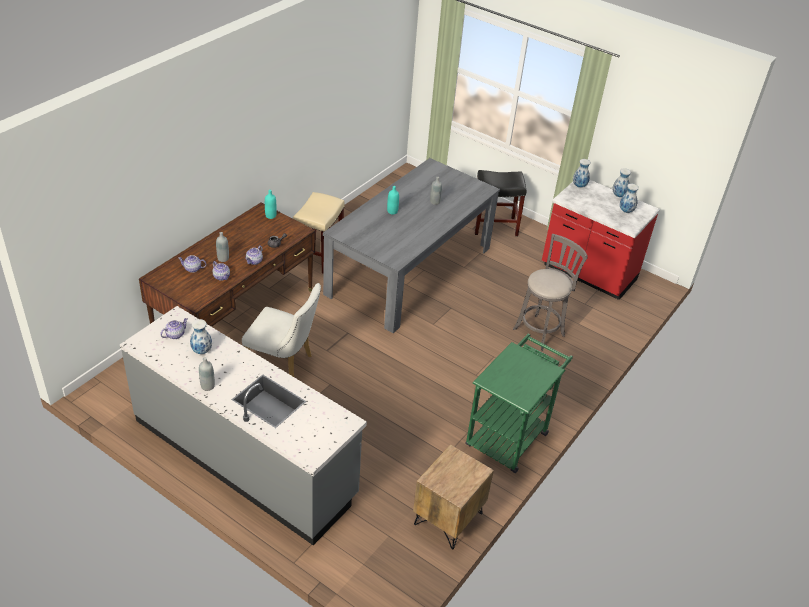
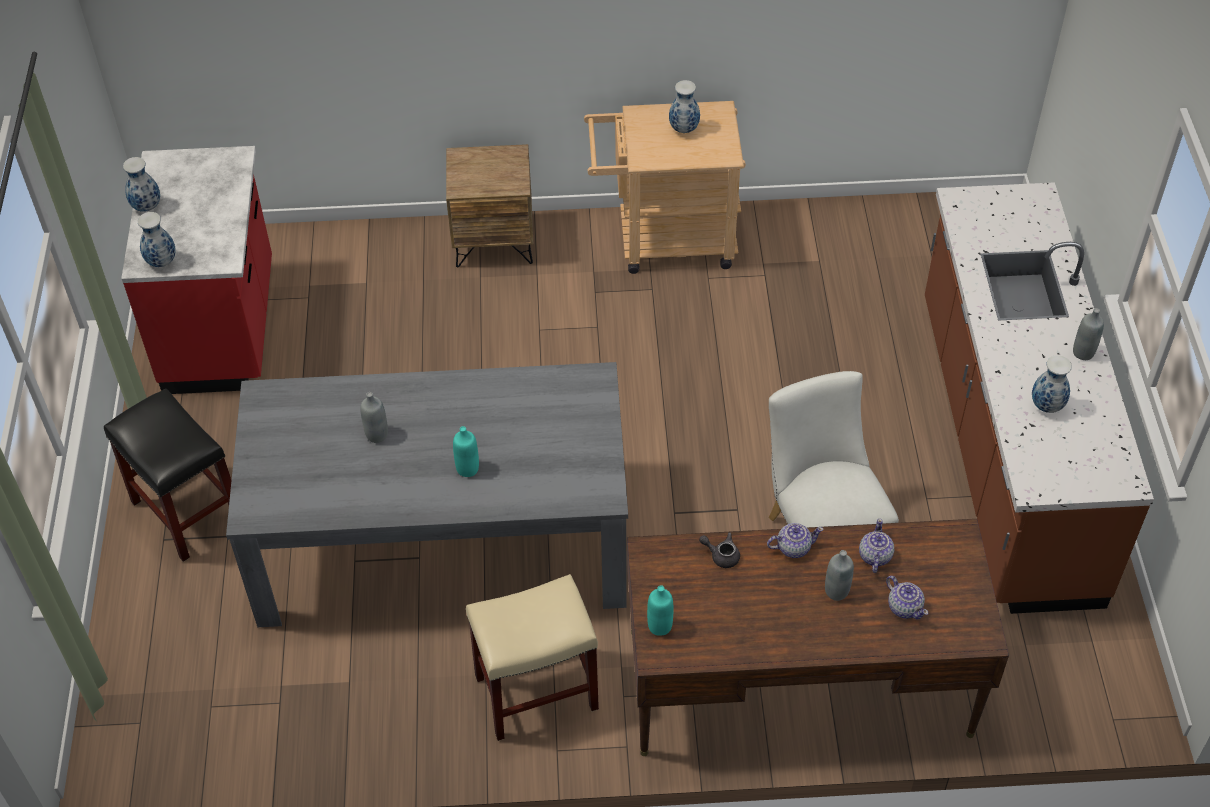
camera: 125 degrees left, 10 degrees up
grey counter [120,306,367,545] -> brown counter [925,182,1154,614]
teapot [160,318,188,339] -> none
brown nightstand [413,444,494,549] -> brown nightstand moved to [446,144,533,267]
green cart [465,333,573,473] -> beige cart [584,101,746,274]
grey stool [513,234,588,351] -> none
vase [620,184,639,213] -> vase moved to [669,80,700,133]

